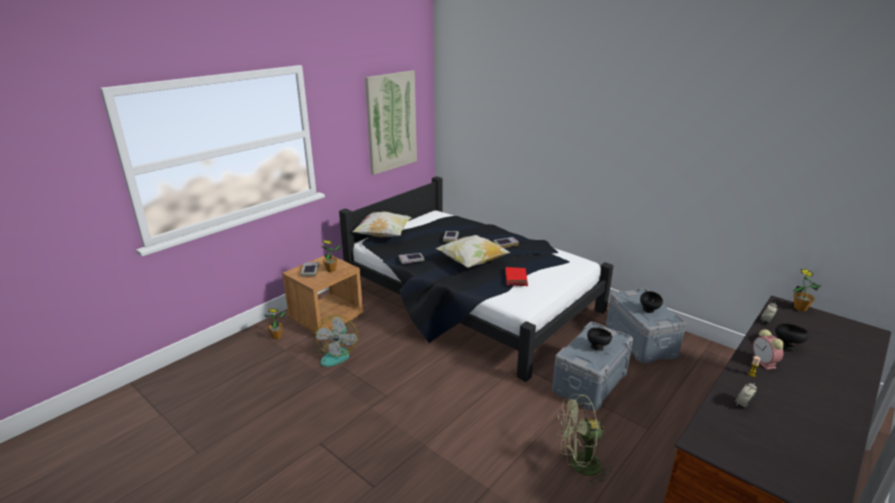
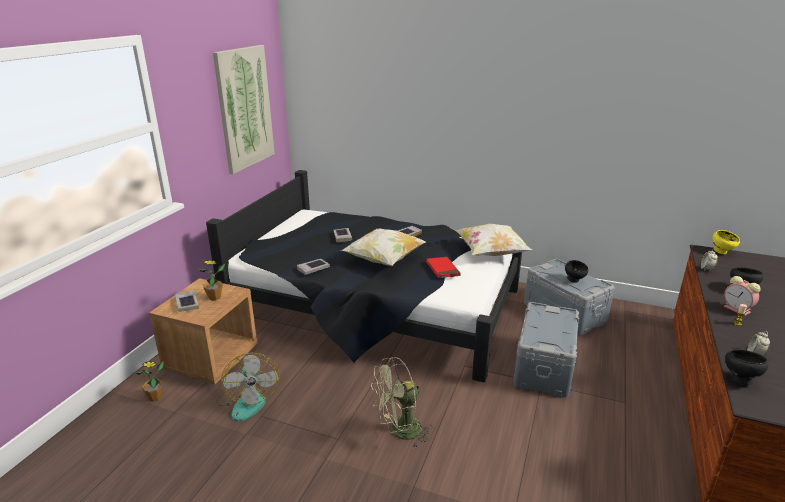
camera: 20 degrees left, 0 degrees up
pillow [353,212,412,237] -> pillow moved to [455,224,532,256]
green fan [557,394,612,484] -> green fan moved to [371,357,433,448]
black bowl [587,327,612,351] -> black bowl moved to [725,349,768,385]
potted plant [794,269,822,311] -> yellow bowl [712,230,740,254]

